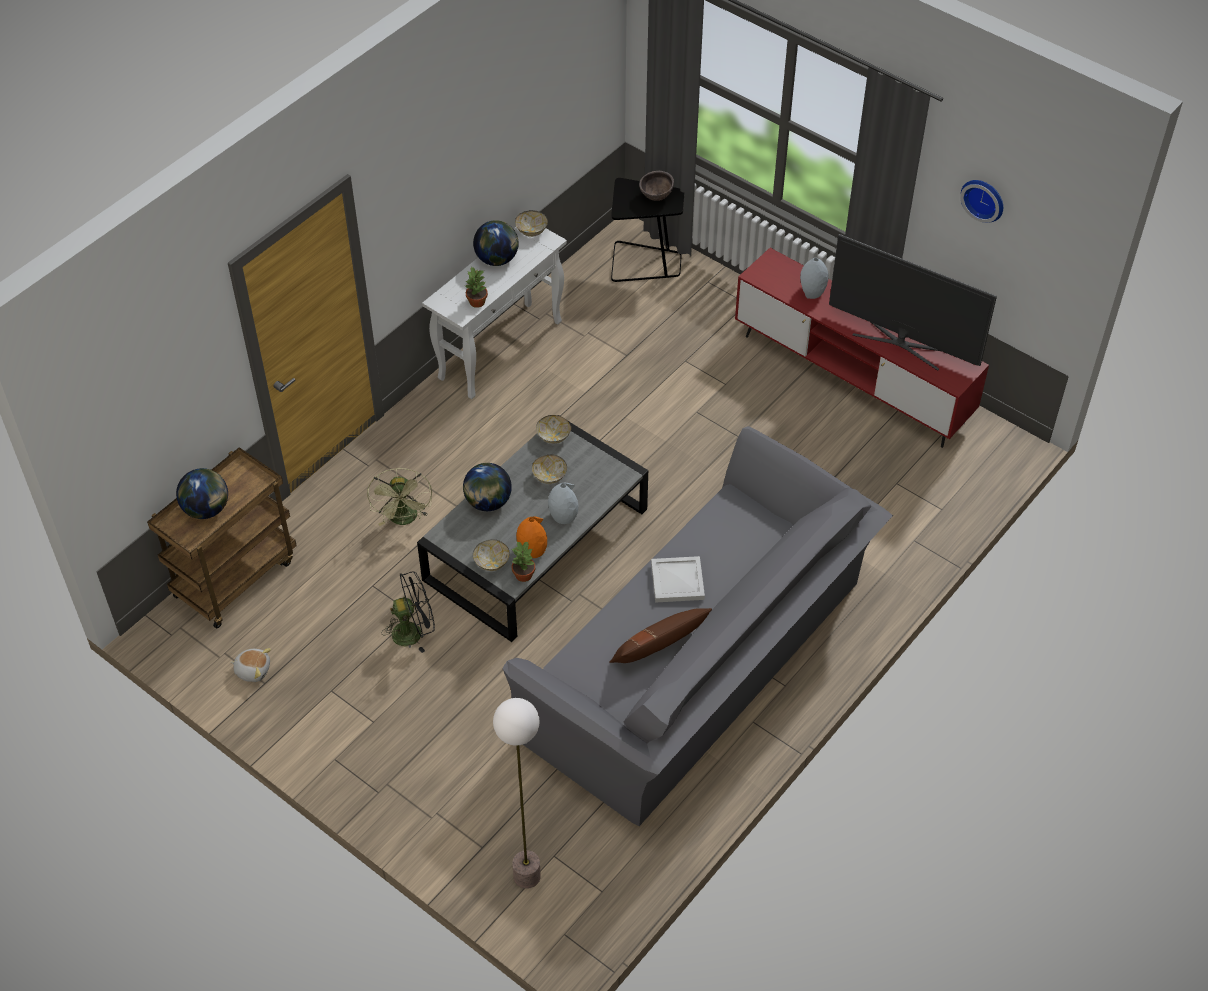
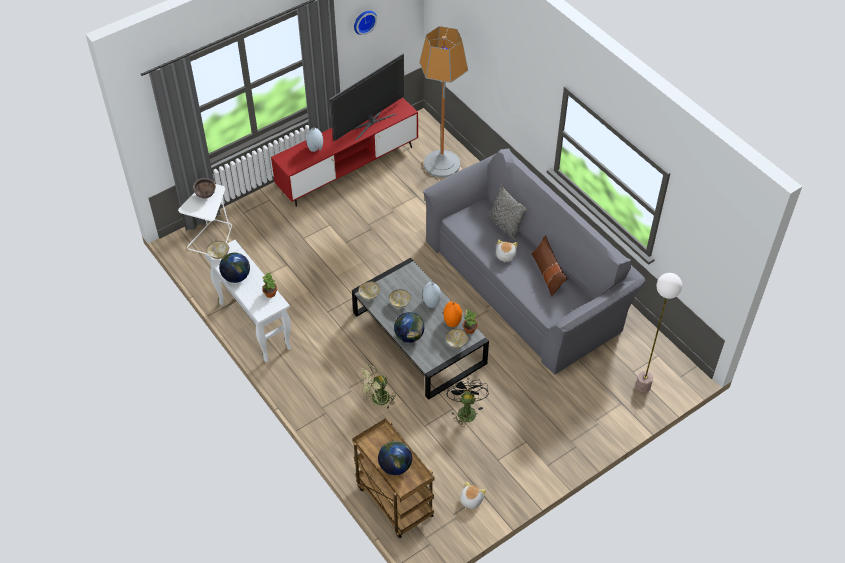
camera: 75 degrees left, 0 degrees up
green fan [367,468,432,526] -> green fan turned 135 degrees clockwise [359,365,396,410]
black side table [611,178,684,282] -> white side table [178,184,232,254]
white tray [651,556,705,603] -> plush toy [496,240,518,263]
none -> floor lamp [419,26,468,178]
none -> grey pillow [488,185,527,240]

